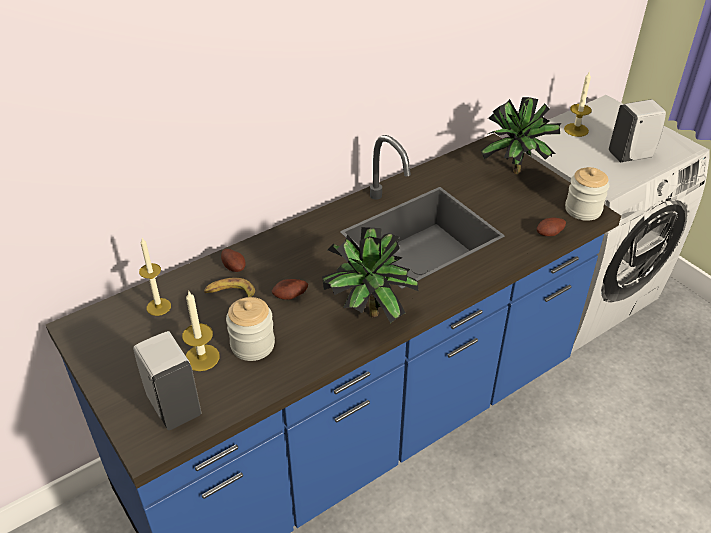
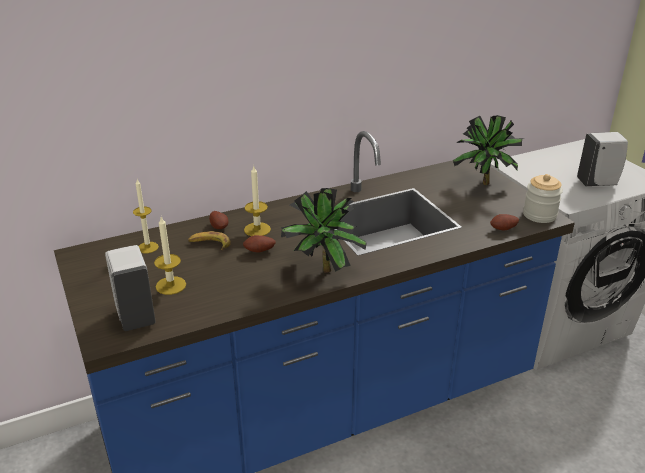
camera: 10 degrees right, 10 degrees down
jar [226,297,275,361] -> none
candle [564,71,592,137] -> candle moved to [244,166,271,236]

